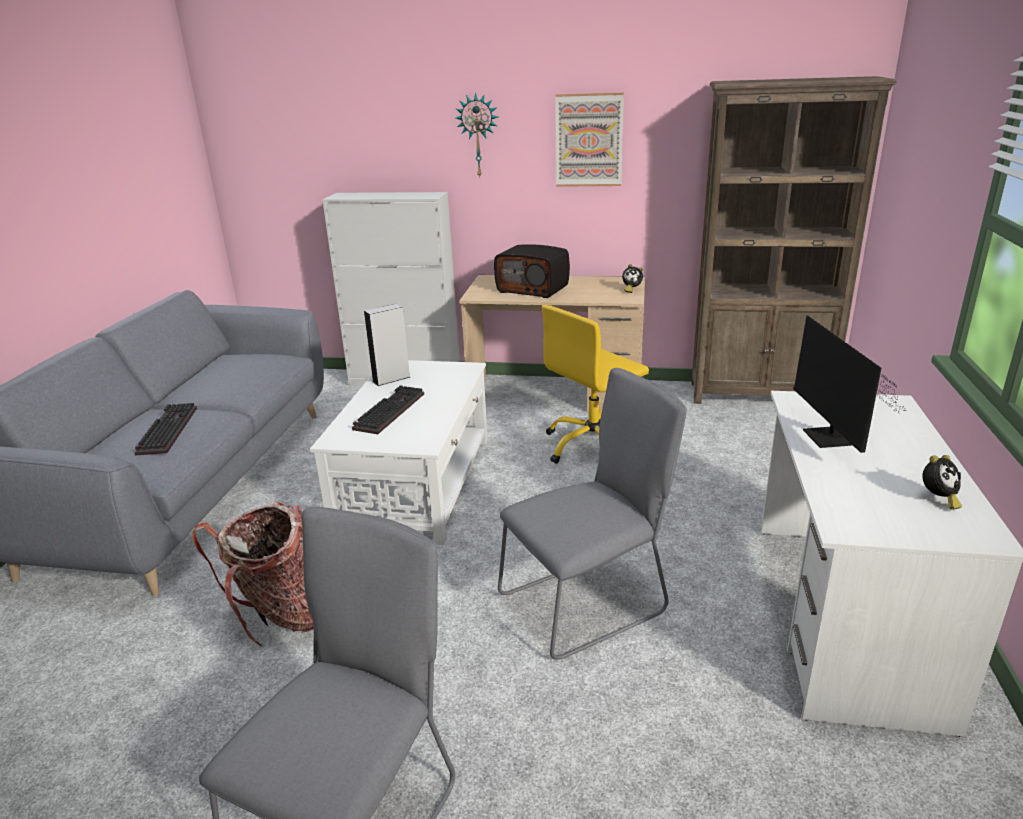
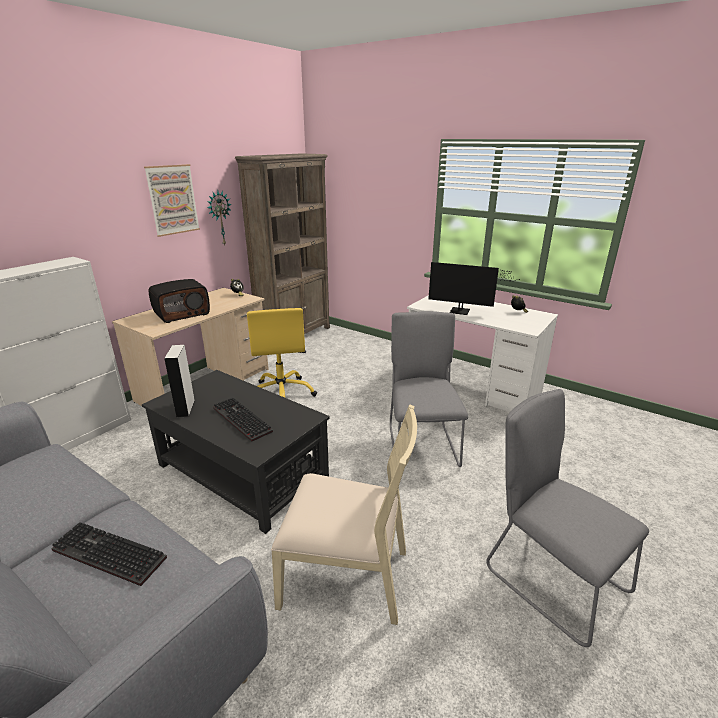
camera: 65 degrees left, 0 degrees up
backpack [191,501,314,647] -> beige chair [271,404,417,625]
white coffee table [310,360,488,545] -> black coffee table [142,370,330,534]
wall clock [456,93,498,179] -> wall clock moved to [207,190,232,246]

